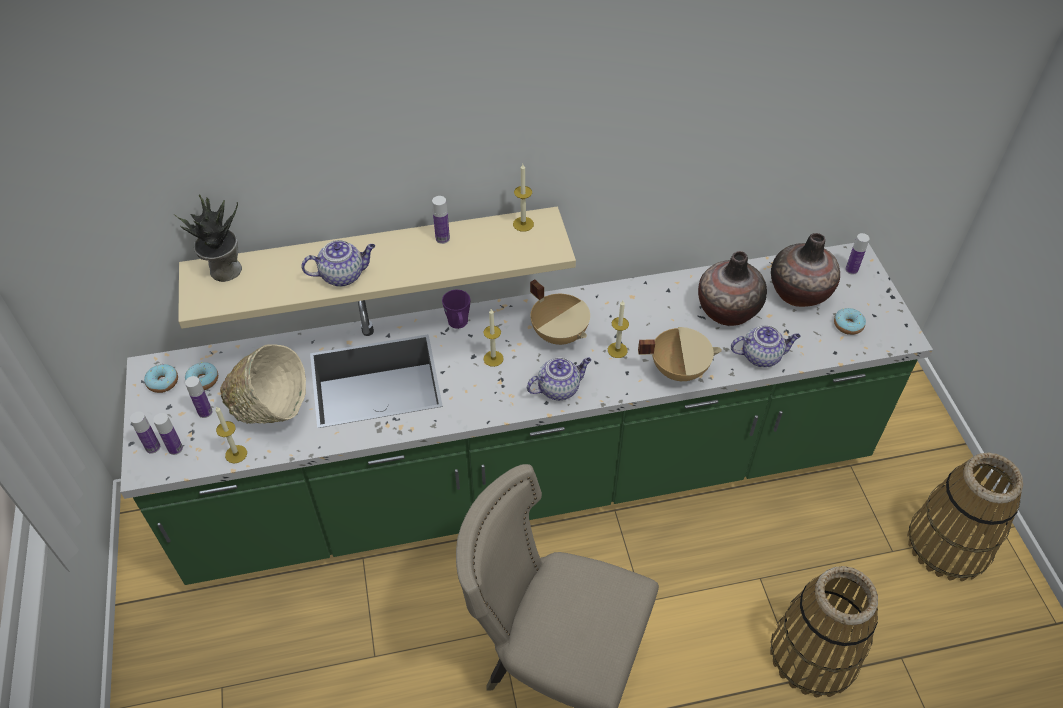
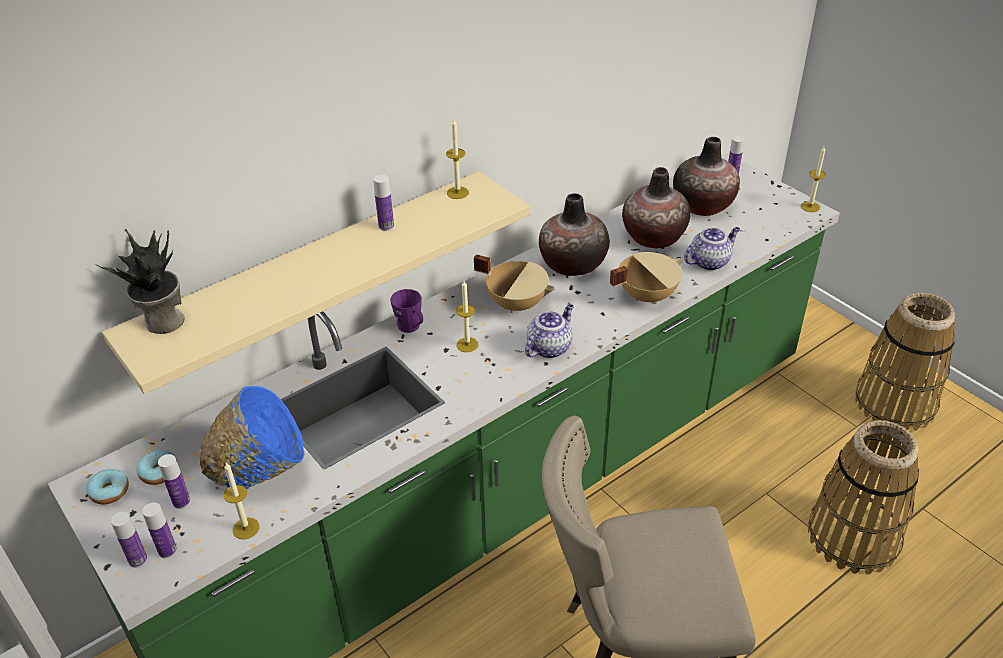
camera: 25 degrees left, 10 degrees down
beige bowl [220,344,306,424] -> blue bowl [200,386,305,489]
teapot [301,240,375,287] -> none
candle [608,300,629,358] -> candle moved to [801,146,826,212]
donut [834,308,866,335] -> none
none -> vase [539,193,610,276]

